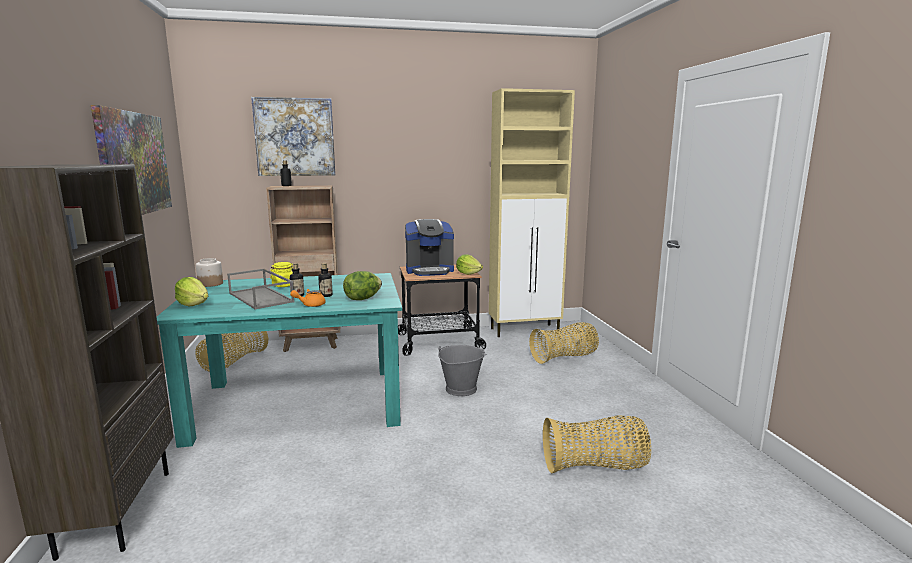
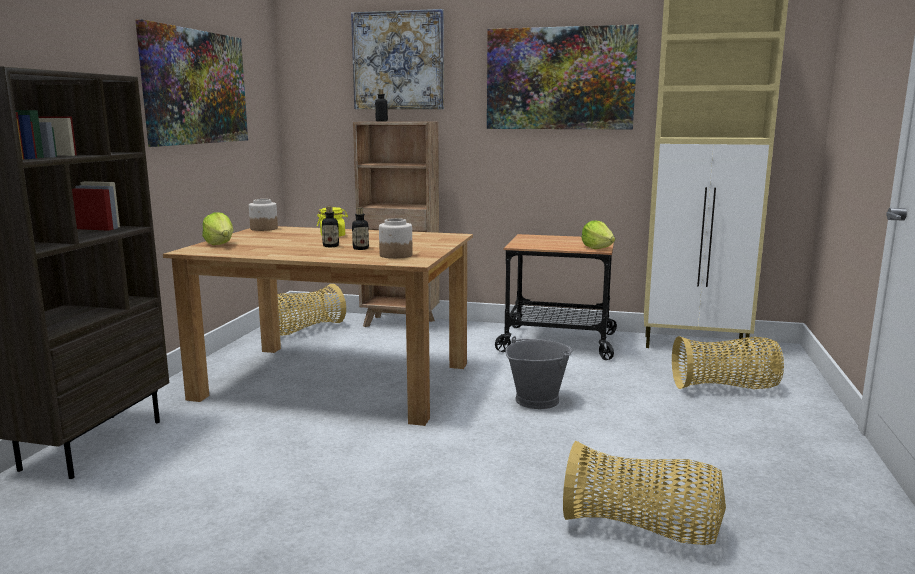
camera: 25 degrees right, 0 degrees up
turquoise dining table [157,273,402,448] -> brown dining table [163,226,473,426]
grey tray [227,269,295,310] -> none
orange teapot [290,289,326,307] -> none
lettuce [343,271,382,300] -> jar [379,218,413,259]
coffee machine [405,219,454,276] -> none
none -> picture [487,24,639,129]

